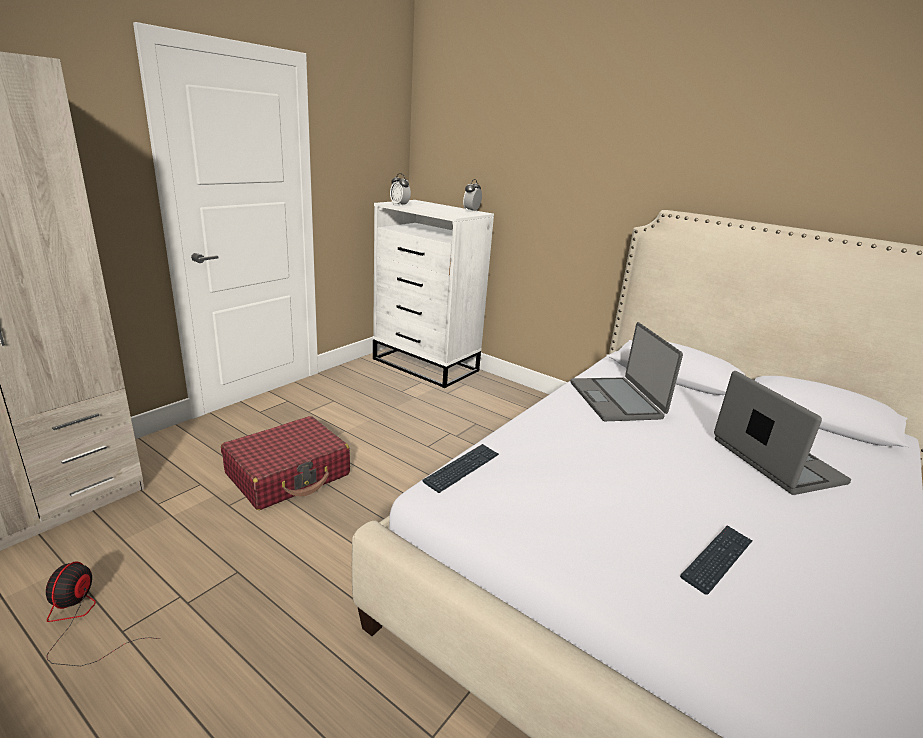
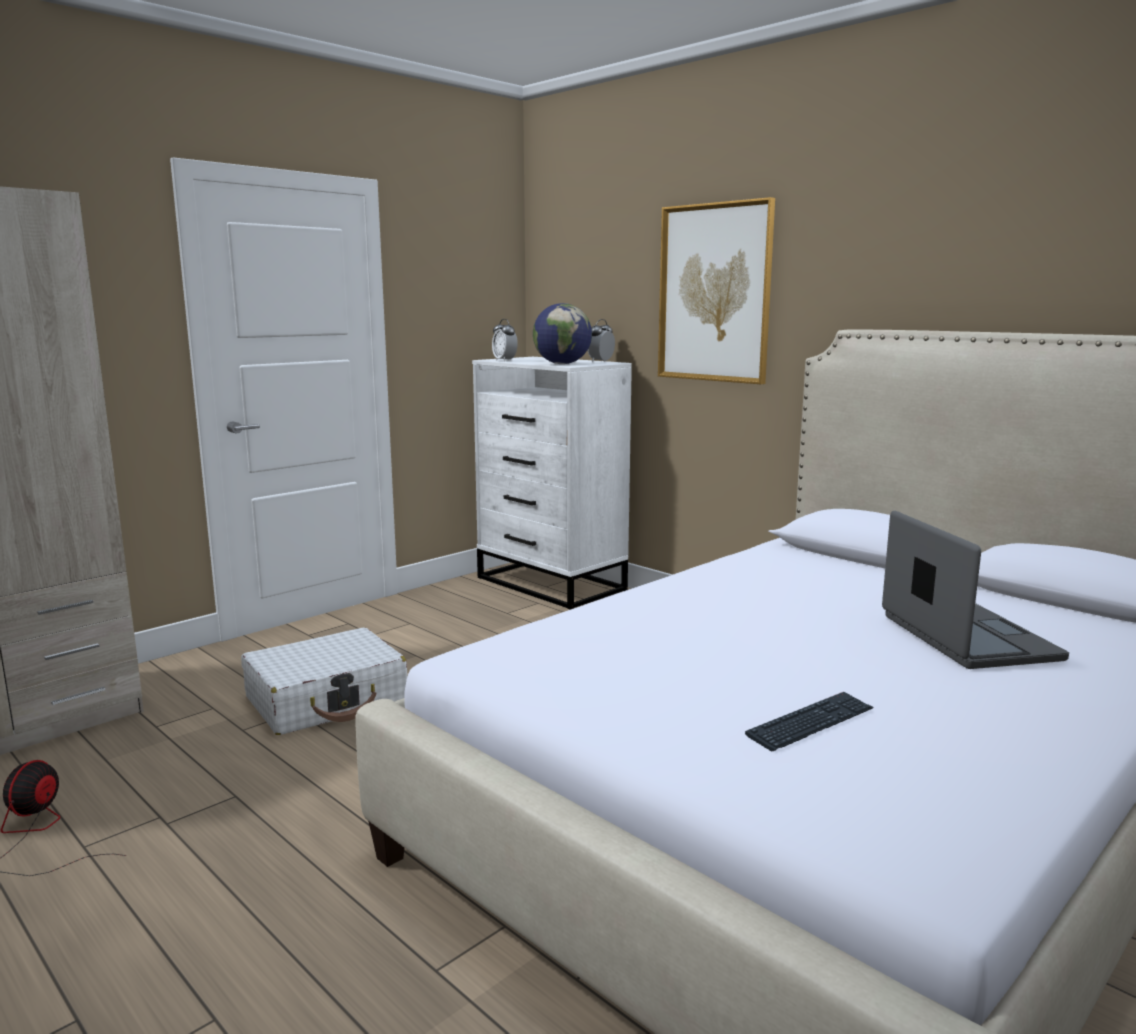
camera: 10 degrees right, 10 degrees down
red suitcase [221,416,350,510] -> white suitcase [241,628,408,735]
keyboard [423,444,499,493] -> none
laptop [570,322,683,421] -> none
none -> globe [533,303,592,364]
none -> picture [658,197,775,384]

